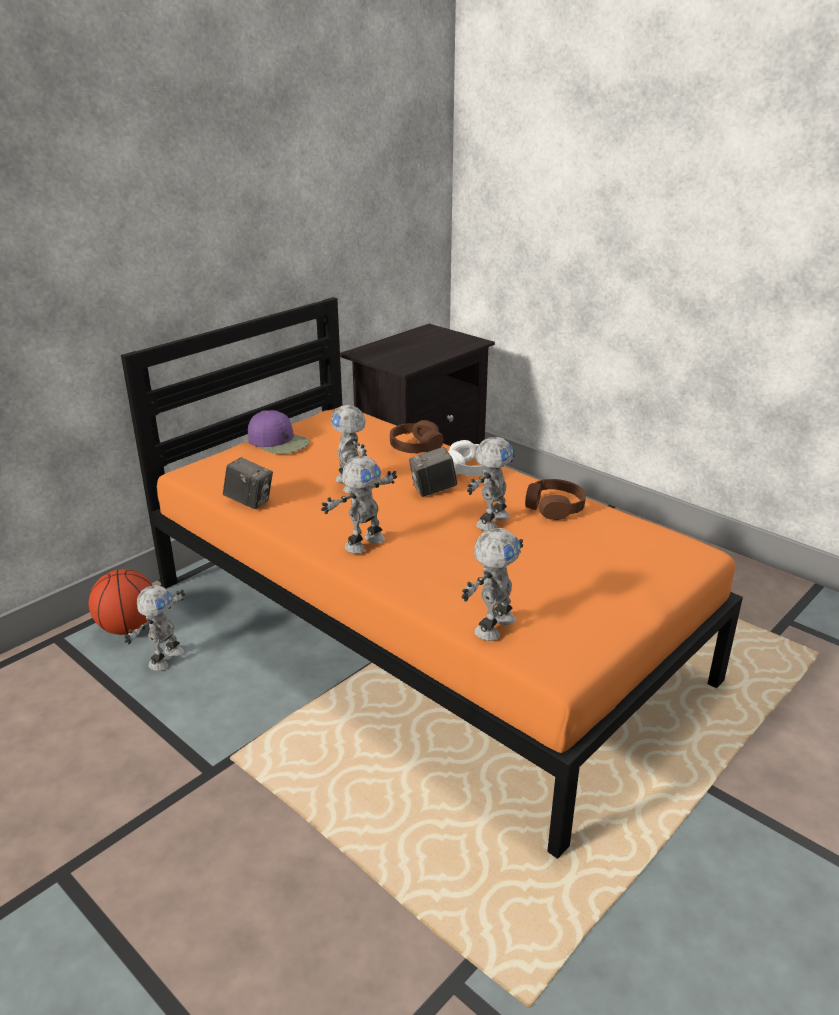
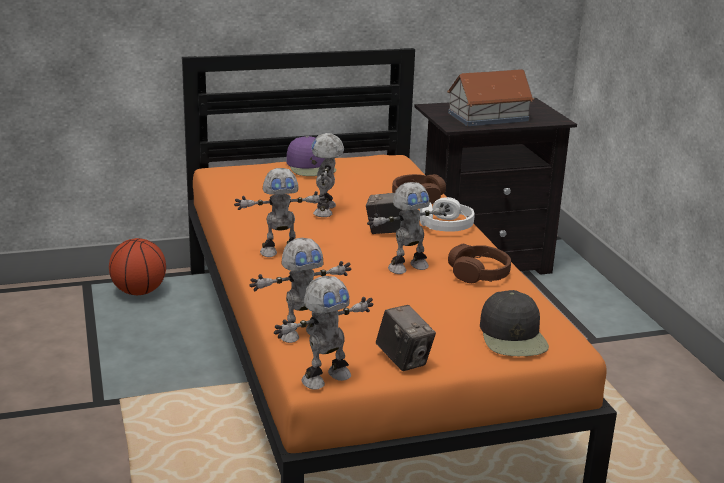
camera: 30 degrees right, 5 degrees down
toy robot [124,585,185,671] -> toy robot moved to [274,276,373,390]
camera [223,457,273,509] -> camera moved to [376,305,436,371]
none -> toy house [447,69,534,126]
none -> black cap [480,290,549,356]

